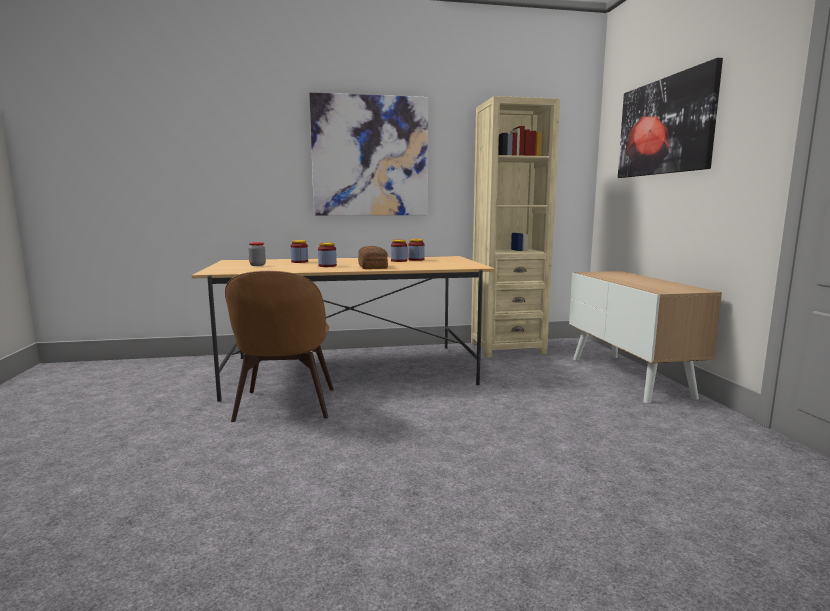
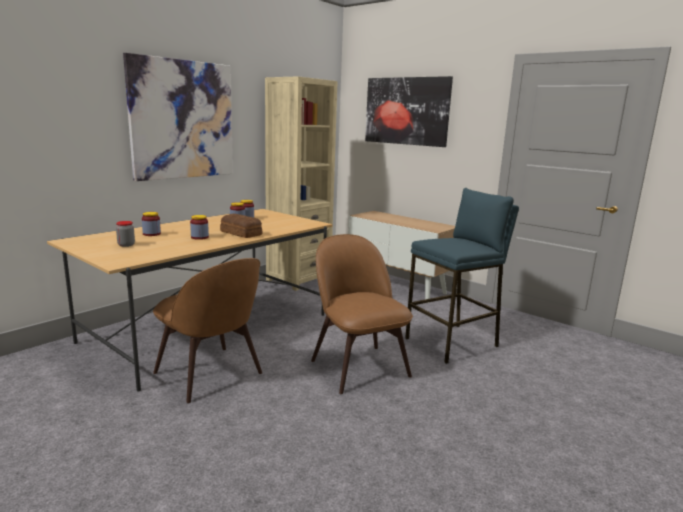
camera: 40 degrees left, 5 degrees up
none -> brown chair [311,234,413,394]
none -> blue stool [405,188,519,364]

